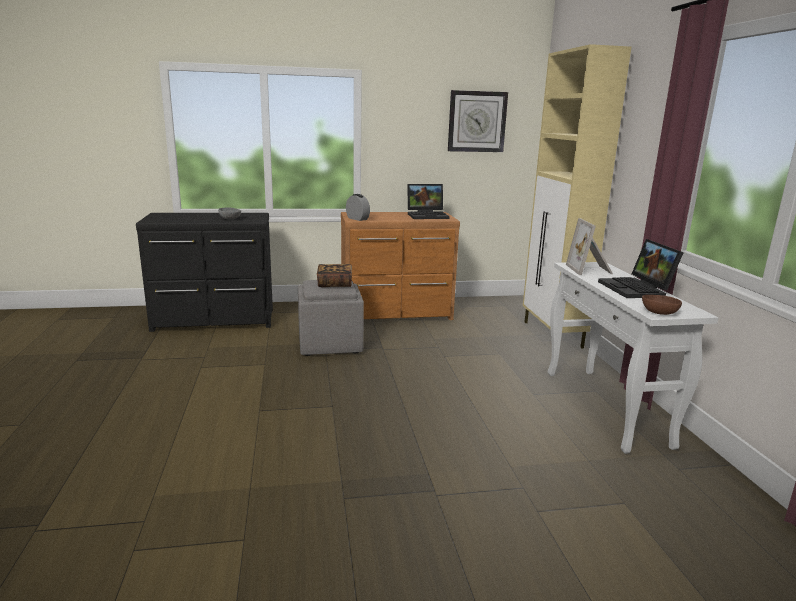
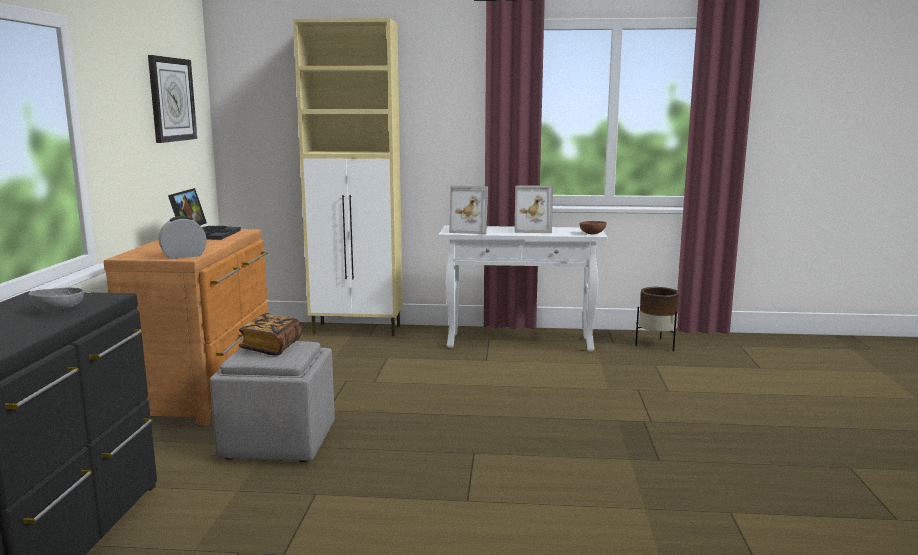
camera: 75 degrees left, 5 degrees down
laptop [598,239,684,298] -> picture frame [515,185,553,233]
none -> brown planter [635,287,680,351]

